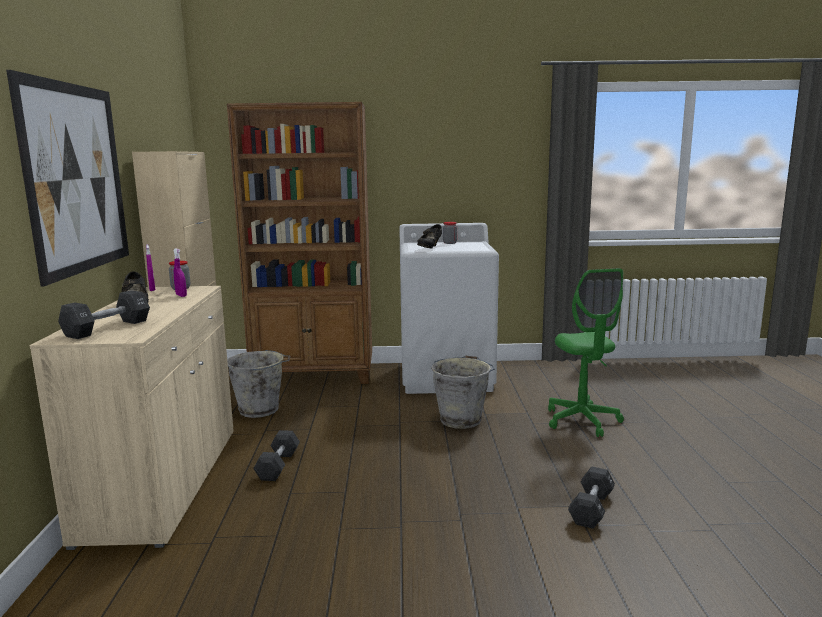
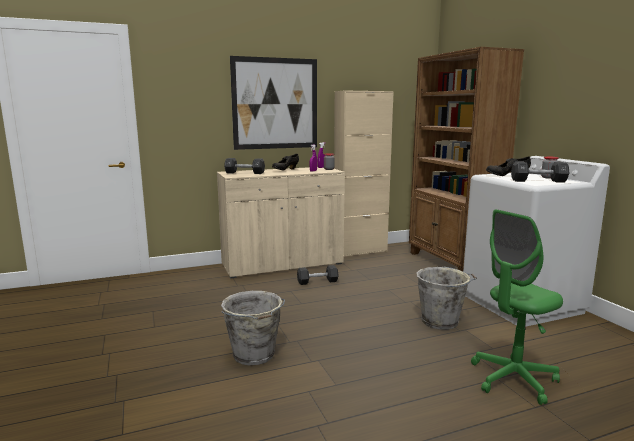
camera: 70 degrees right, 0 degrees up
grey bucket [227,350,291,418] -> grey bucket moved to [221,291,285,366]
black dumbbell [568,466,615,529] -> black dumbbell moved to [511,161,569,183]

